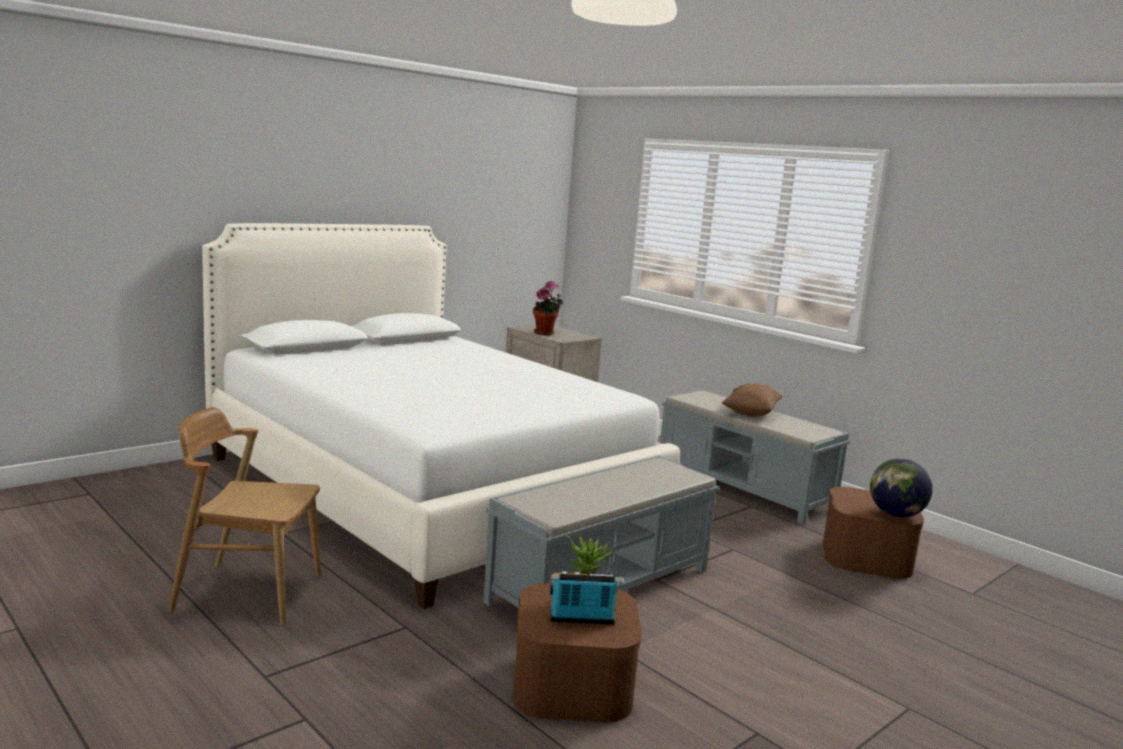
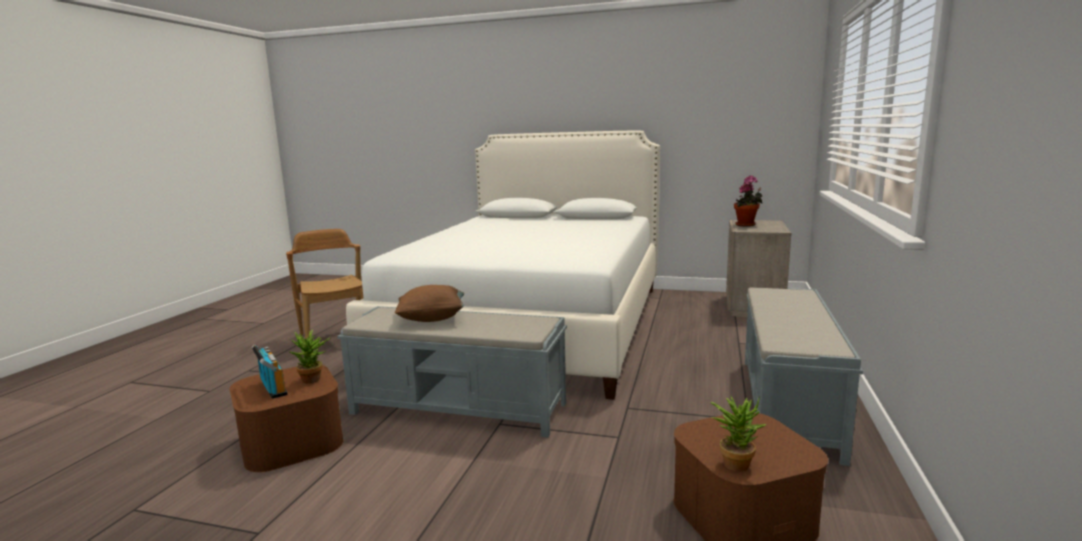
camera: 60 degrees right, 0 degrees up
brown pillow [722,384,782,416] -> brown pillow moved to [395,285,464,322]
globe [870,458,933,518] -> potted plant [710,395,766,472]

